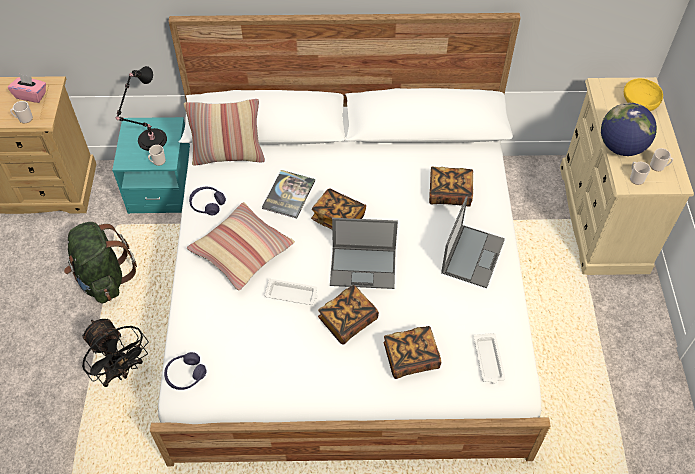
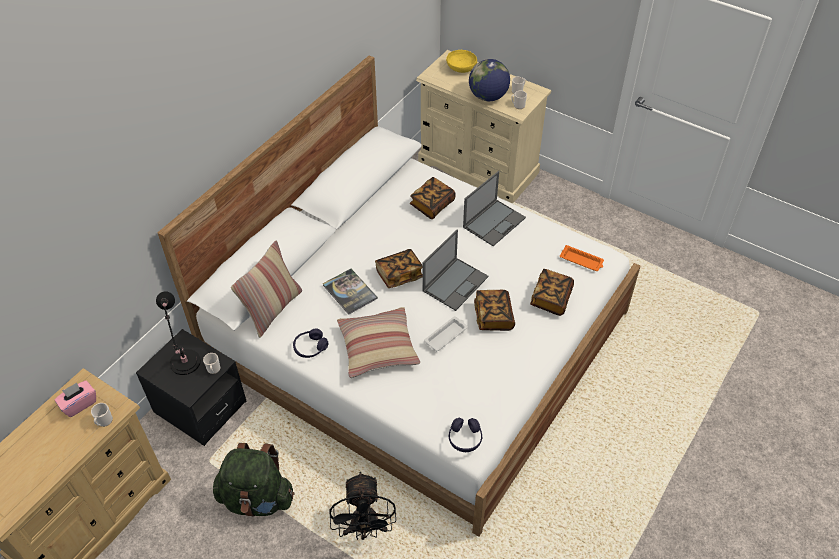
camera: 55 degrees left, 5 degrees down
black fan [82,319,148,387] -> black fan turned 90 degrees clockwise [329,472,396,540]
turquoise nightstand [112,117,190,214] -> black nightstand [136,329,246,446]
laptop [441,196,505,288] -> laptop turned 75 degrees clockwise [463,171,526,246]
white tray [474,333,505,384] -> orange tray [560,245,604,271]

